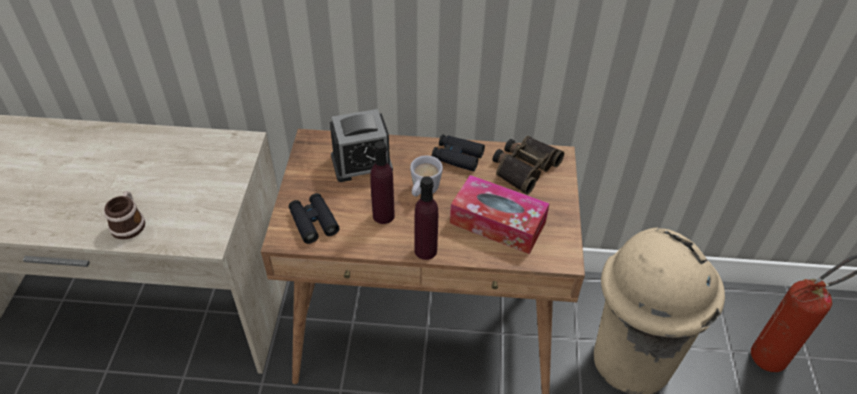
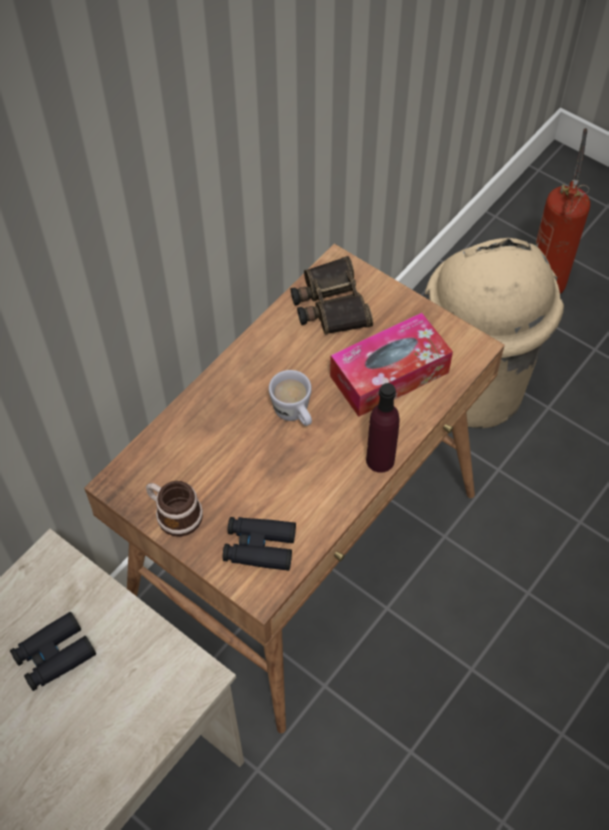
camera: 55 degrees left, 10 degrees up
mug [104,191,145,240] -> mug moved to [146,481,203,537]
alarm clock [330,109,393,182] -> none
purple bottle [370,141,395,224] -> none
black binoculars [432,134,485,171] -> black binoculars moved to [10,612,96,691]

